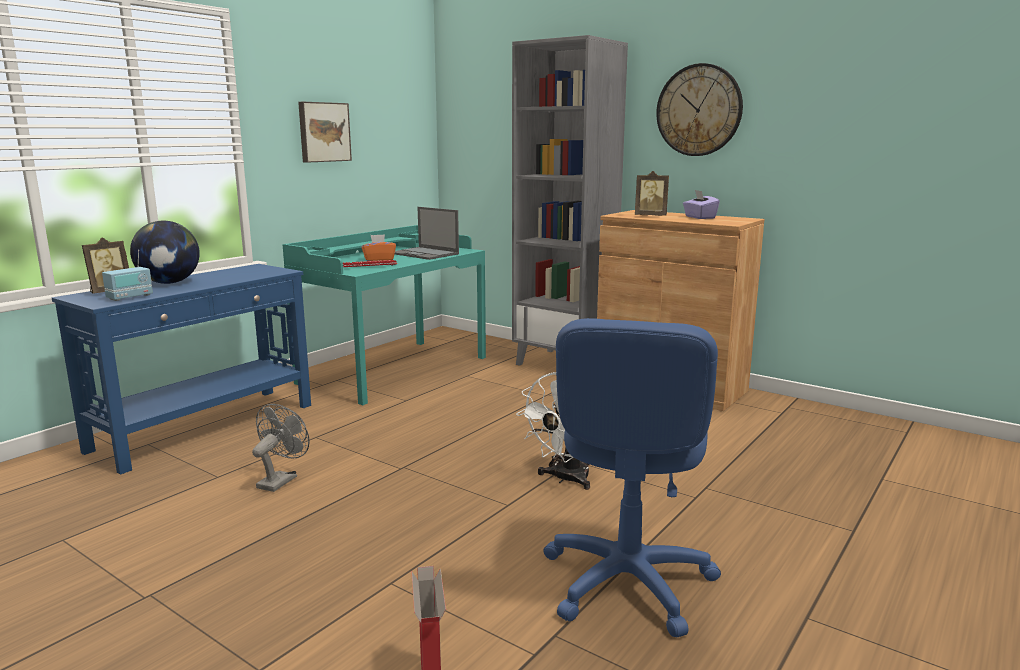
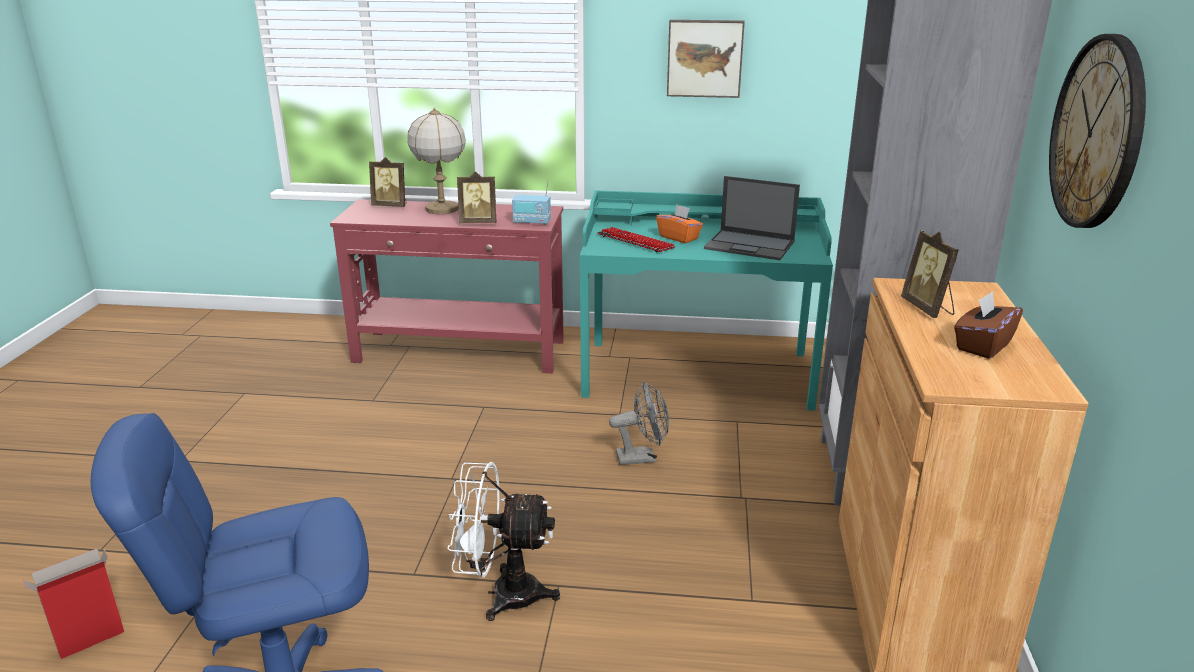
camera: 60 degrees right, 10 degrees up
blue console table [52,264,311,475] -> red console table [330,199,564,373]
radio [102,250,153,301] -> radio moved to [512,180,551,225]
globe [130,221,200,284] -> table lamp [407,108,466,214]
grey fan [252,404,310,492] -> grey fan moved to [609,382,669,465]
laptop [395,207,459,260] -> laptop turned 75 degrees counterclockwise [704,176,800,260]
purple tissue box [683,190,720,219] -> brown tissue box [954,291,1023,359]
none -> picture frame [457,171,496,223]

